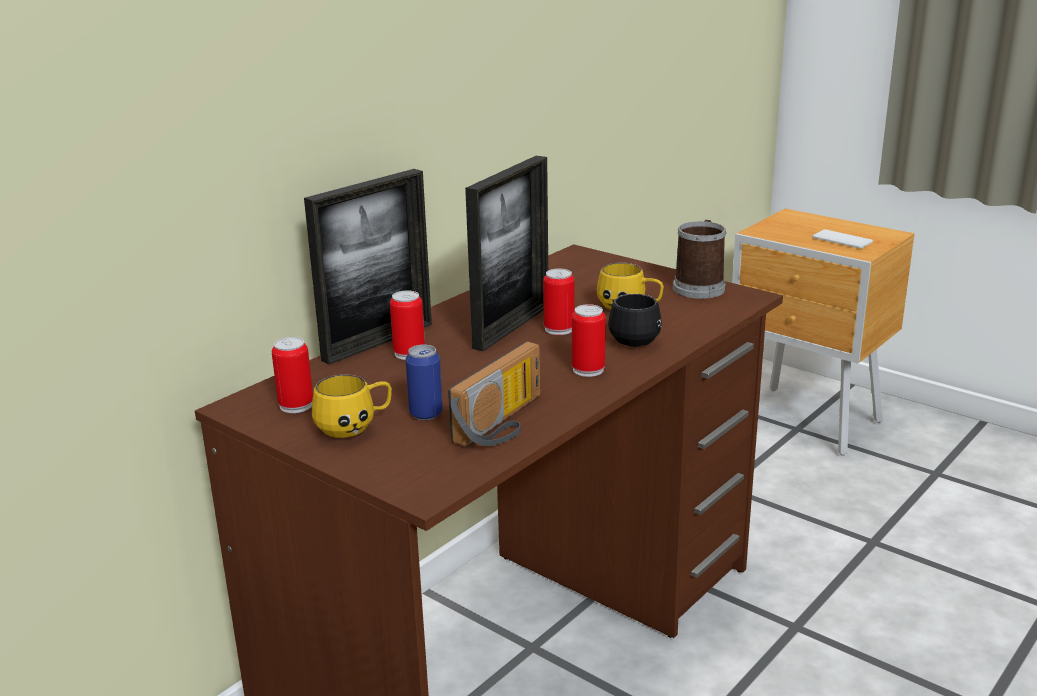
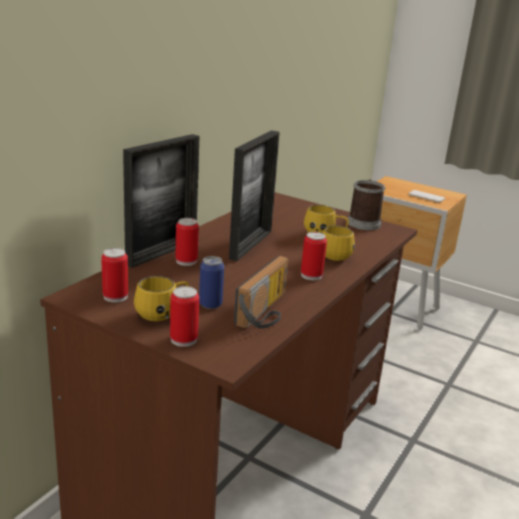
camera: 10 degrees left, 0 degrees up
can [543,269,575,335] -> can moved to [170,286,199,347]
black mug [608,294,662,347] -> yellow mug [323,226,355,261]

